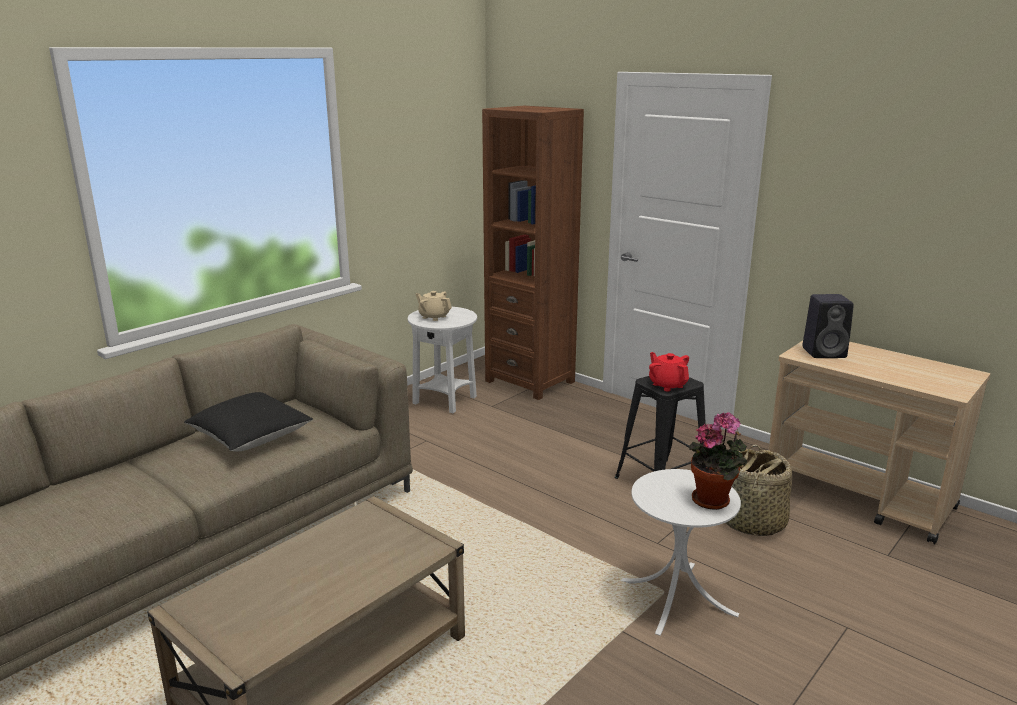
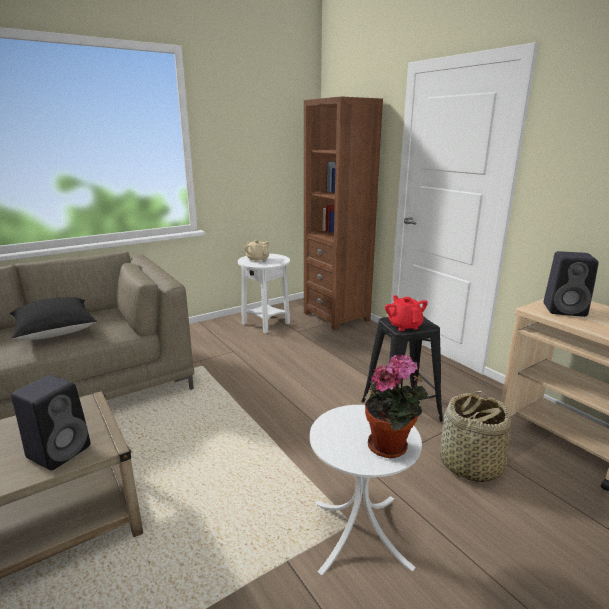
camera: 15 degrees right, 0 degrees up
none -> black speaker [11,375,90,471]

